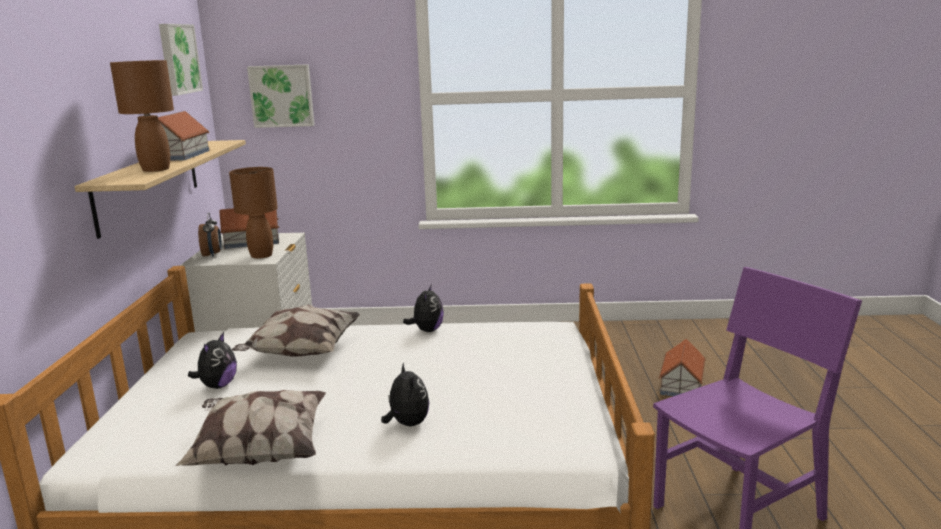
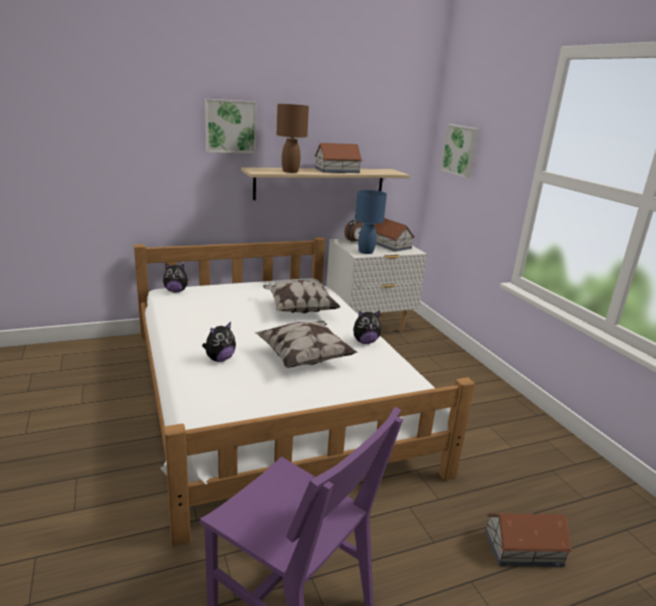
camera: 65 degrees right, 5 degrees up
picture [159,24,203,96] -> picture moved to [205,99,257,153]
pillow [176,390,326,466] -> pillow moved to [254,321,358,368]
plush toy [188,332,237,389] -> plush toy moved to [163,263,191,293]
brown table lamp [229,167,278,259] -> blue table lamp [355,190,387,254]

